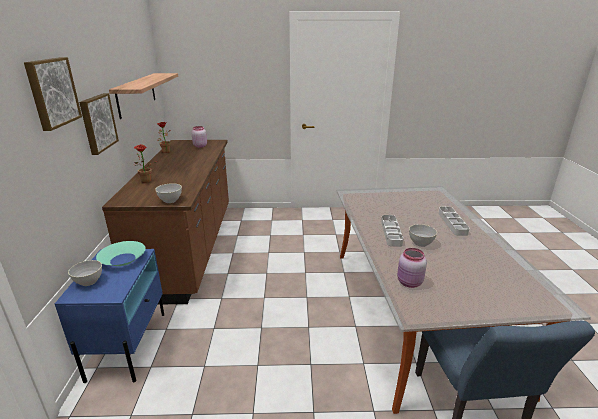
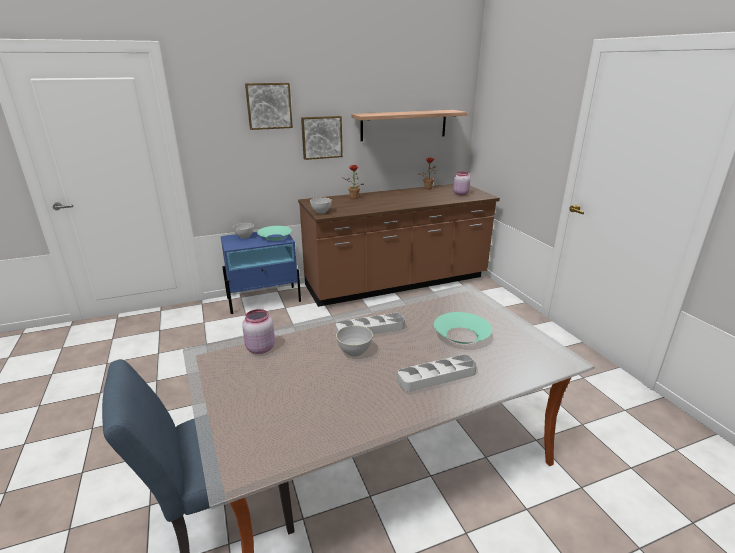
camera: 70 degrees right, 0 degrees up
none -> turquoise bowl [434,312,492,344]

